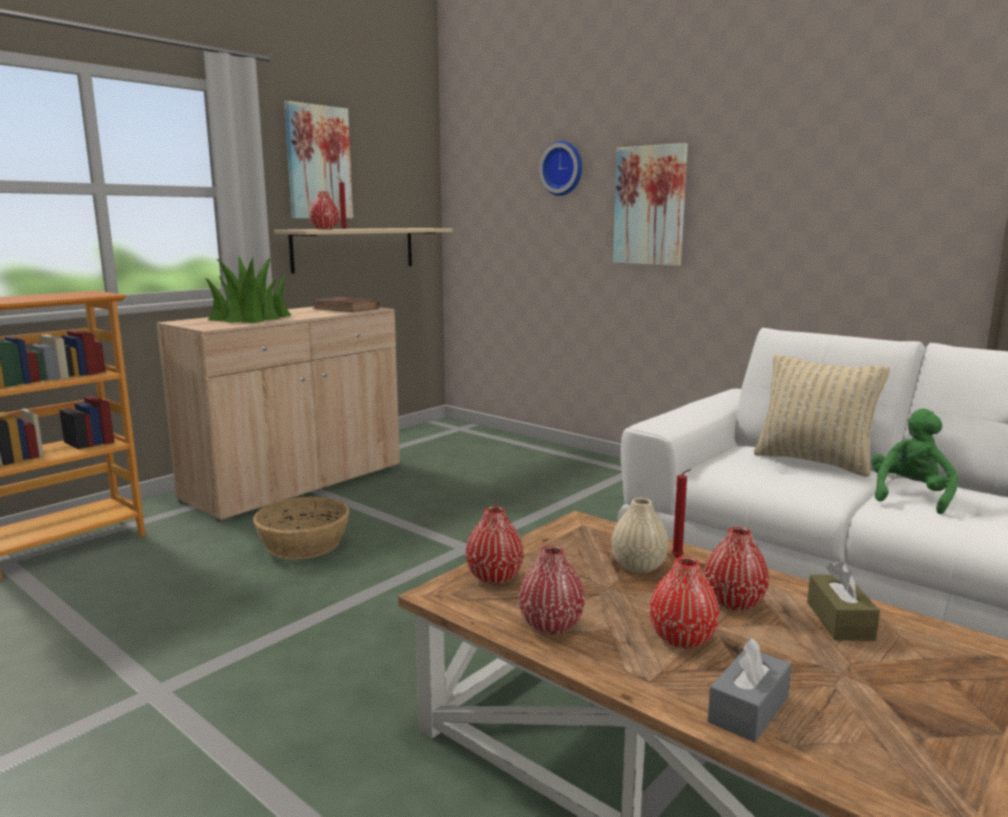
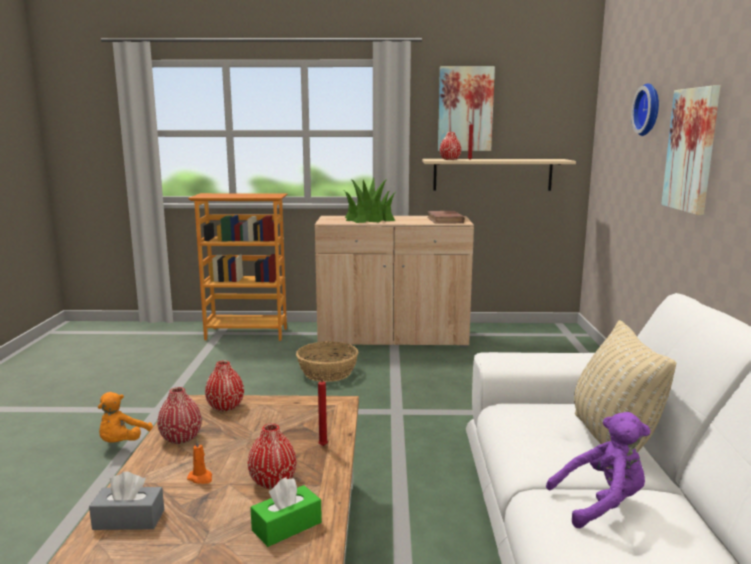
camera: 50 degrees right, 0 degrees up
beige vase [611,498,669,573] -> none
red vase [649,557,720,649] -> orange candle [187,438,212,484]
brown tissue box [807,561,880,641] -> green tissue box [250,477,322,547]
green plush toy [872,409,958,514] -> purple plush toy [546,412,651,528]
none -> orange plush toy [98,392,153,443]

